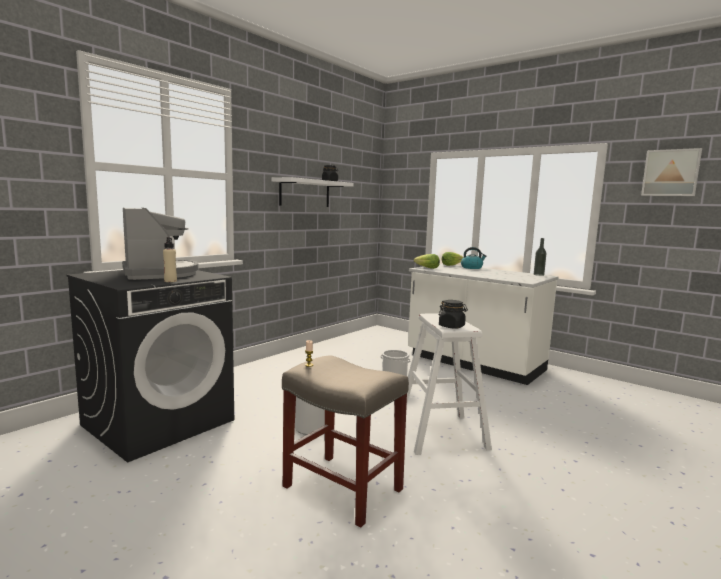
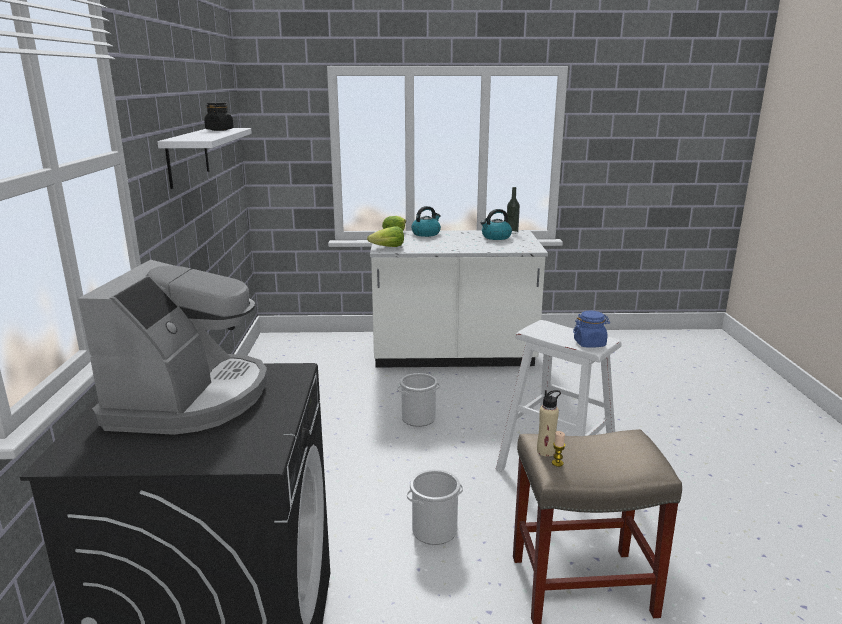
camera: 40 degrees left, 10 degrees up
coffee machine [122,208,199,280] -> coffee machine turned 75 degrees clockwise [78,260,268,435]
beige bottle [163,237,177,282] -> beige bottle moved to [537,390,561,457]
black jar [438,300,468,328] -> blue jar [573,311,610,348]
picture [641,148,702,196] -> none
none -> kettle [481,209,512,240]

